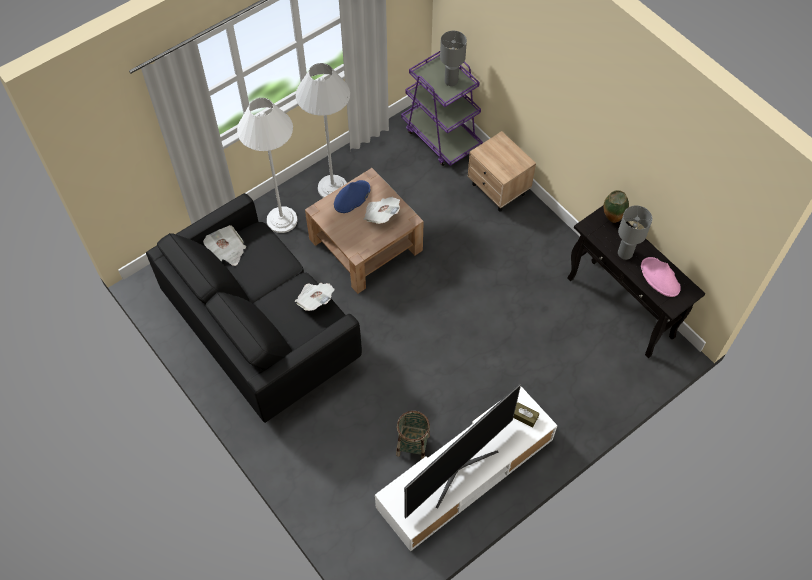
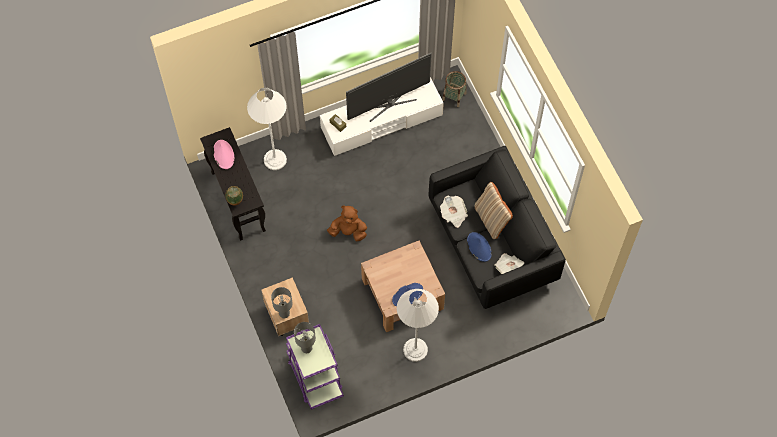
camera: 165 degrees left, 5 degrees up
white floor lamp [237,98,298,233] -> white floor lamp moved to [247,88,287,170]
newspaper [363,197,400,224] -> none
basket [396,411,430,460] -> basket moved to [442,71,467,107]
grey table lamp [618,205,652,260] -> grey table lamp moved to [271,287,293,318]
none -> brown plush toy [327,206,367,241]
none -> blue hat [467,232,492,262]
none -> beige pillow [475,182,513,239]

